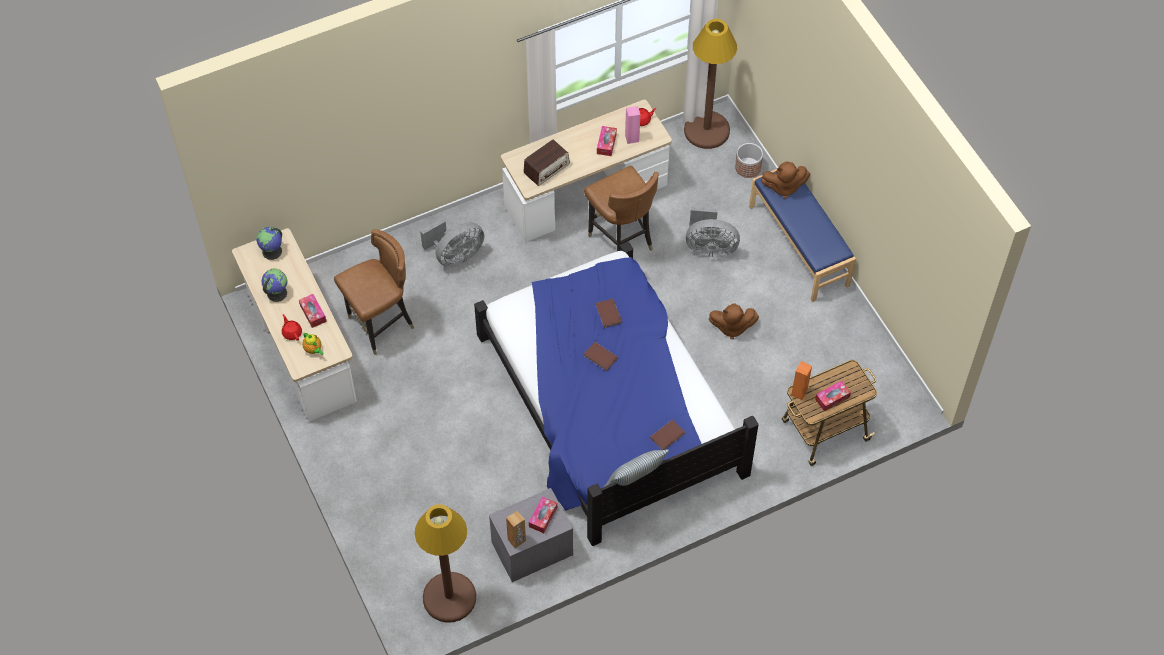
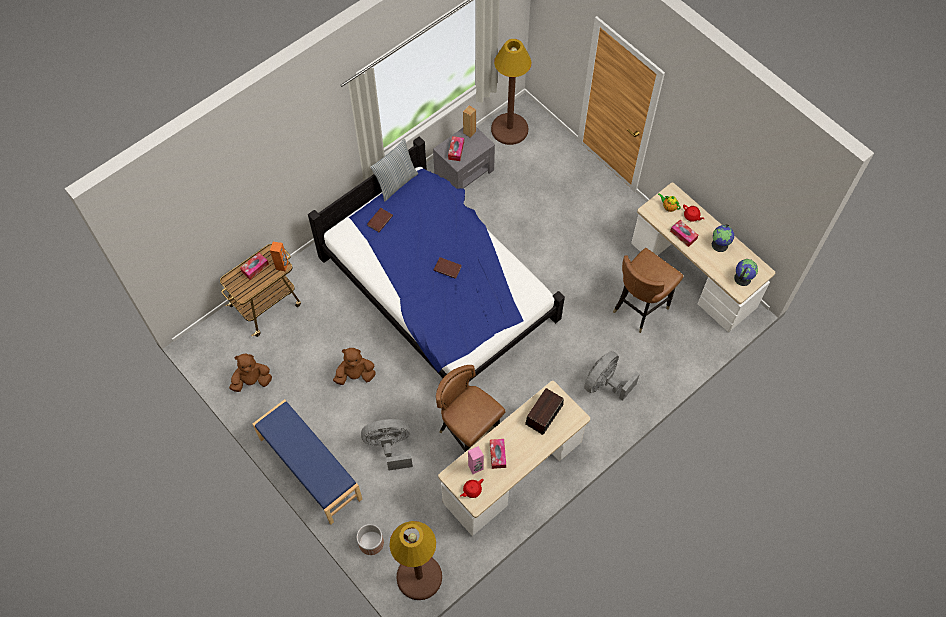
camera: 165 degrees right, 5 degrees up
brown book [596,299,622,328] -> none
brown plush toy [761,161,810,199] -> brown plush toy moved to [229,354,272,392]

